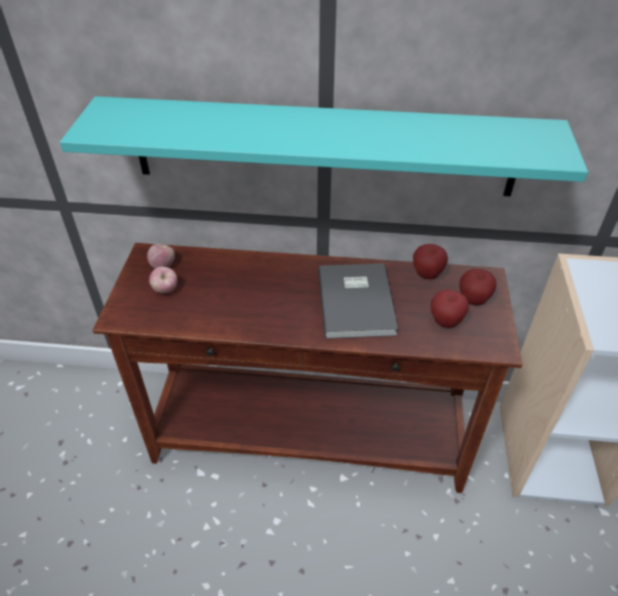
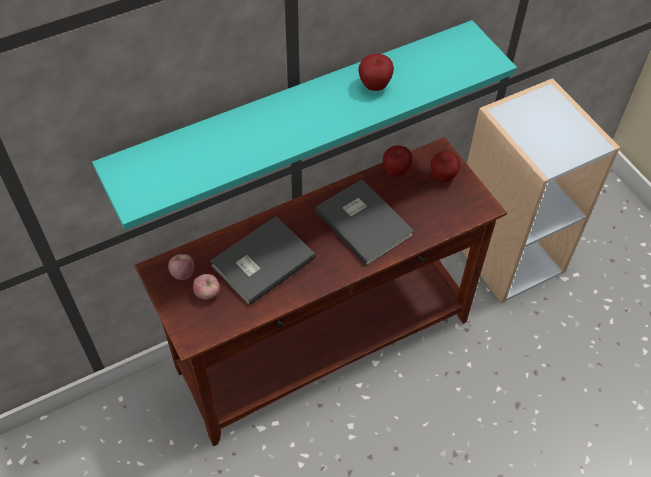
camera: 35 degrees left, 10 degrees up
apple [431,290,469,328] -> apple moved to [359,54,394,91]
none -> grey book [210,216,316,306]

